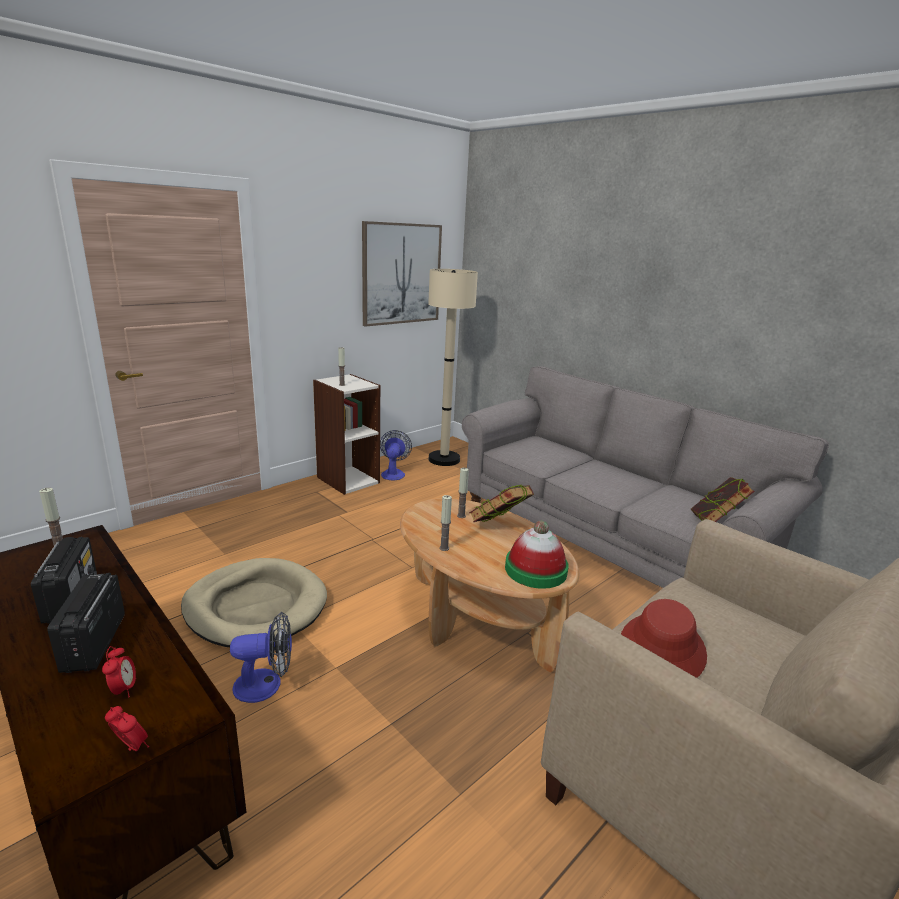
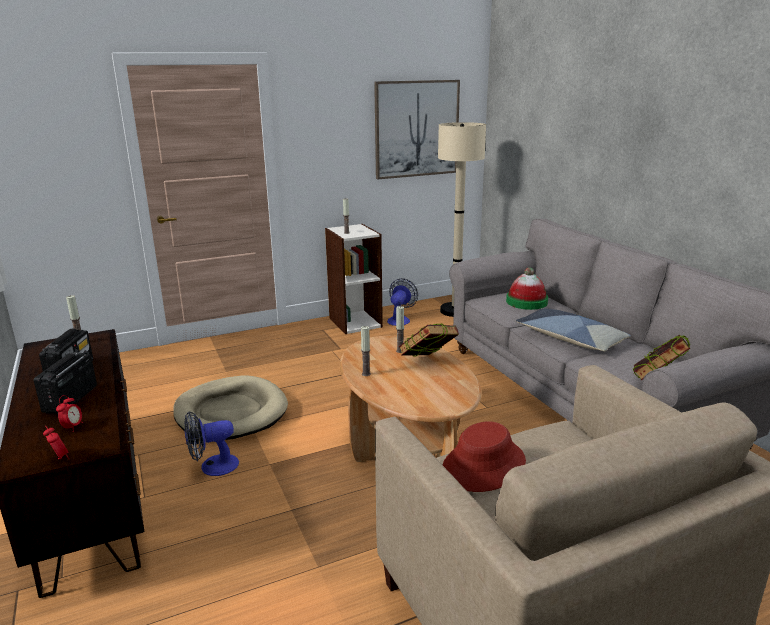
camera: 20 degrees right, 0 degrees up
fan [230,612,292,703] -> fan turned 150 degrees clockwise [184,411,239,476]
hat [505,520,568,589] -> hat moved to [506,267,548,310]
none -> pillow [516,308,631,351]

